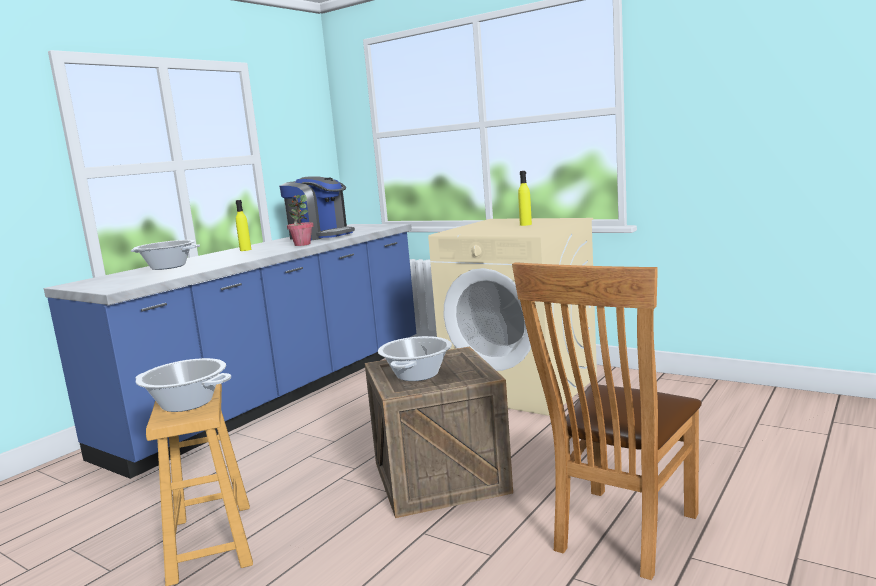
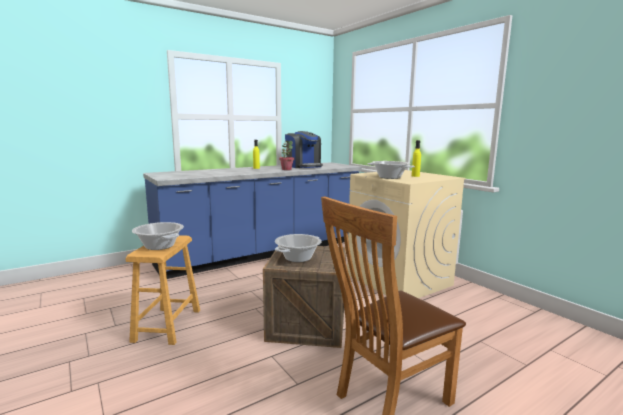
camera: 20 degrees right, 0 degrees up
cooking pot [131,240,200,270] -> cooking pot moved to [368,161,415,179]

